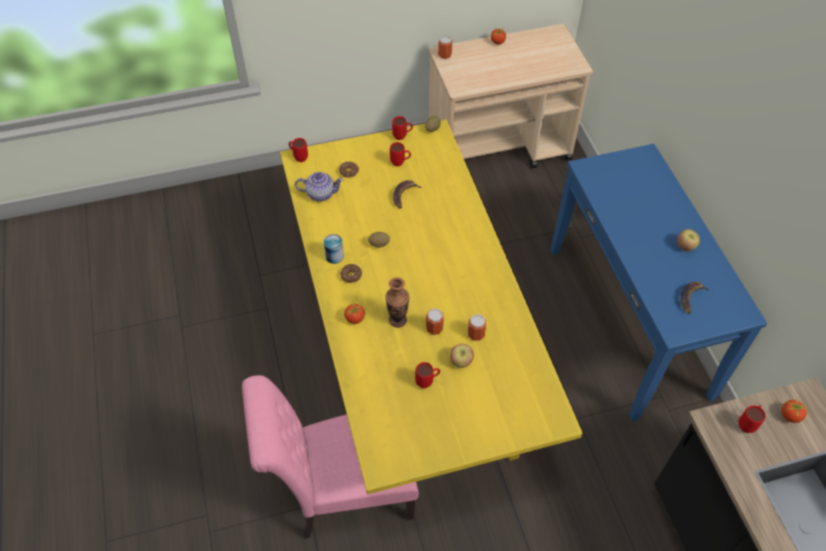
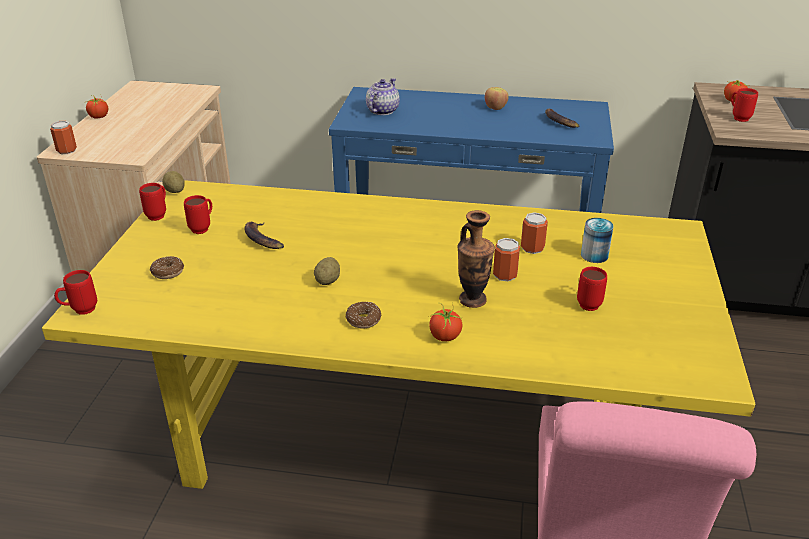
camera: 65 degrees left, 20 degrees down
teapot [295,172,343,202] -> teapot moved to [366,78,400,115]
can [324,234,344,264] -> can moved to [581,218,614,263]
apple [450,344,474,368] -> none

